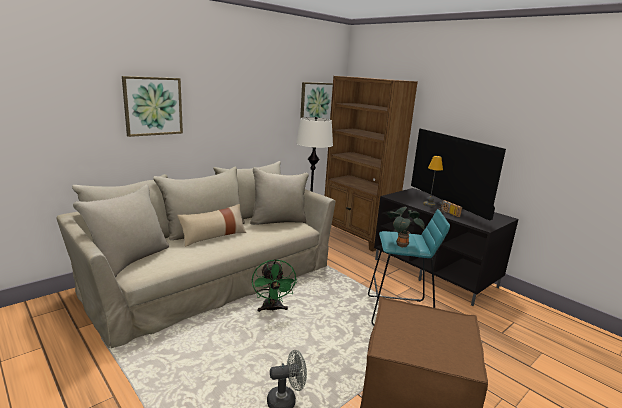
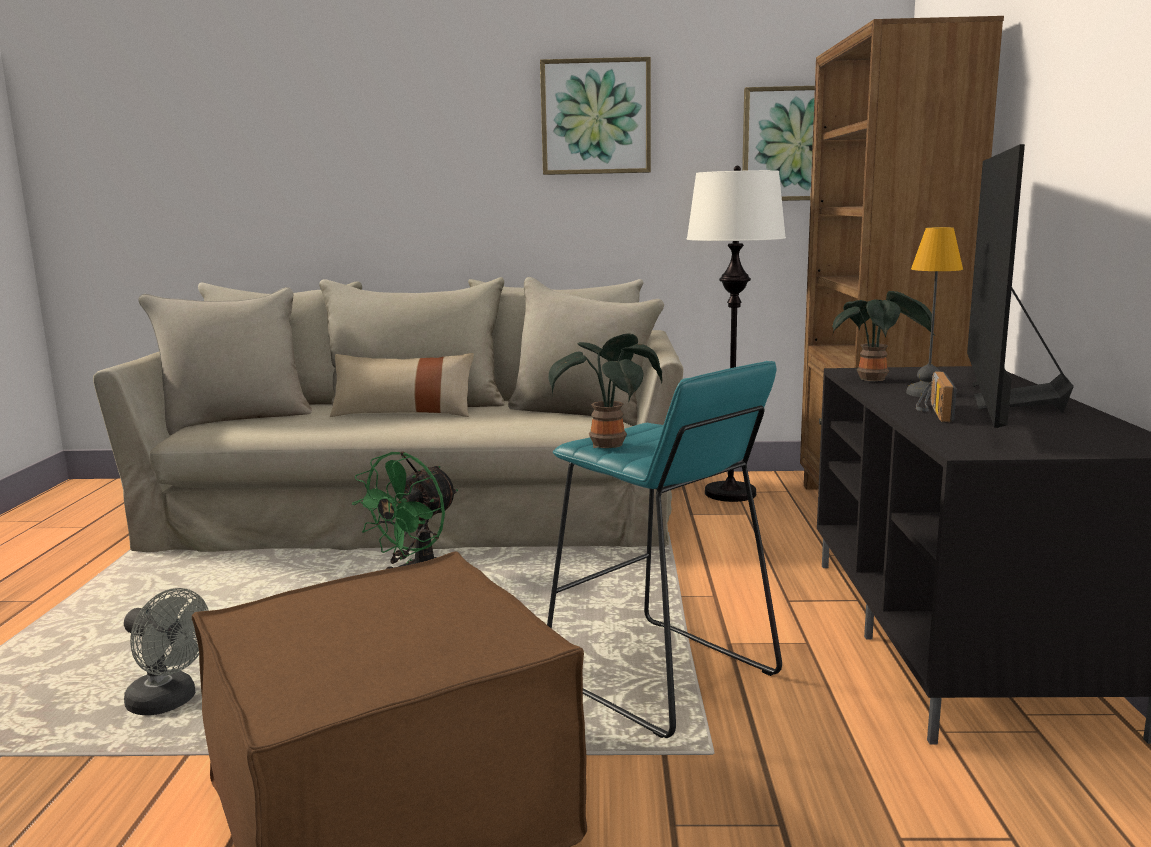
camera: 45 degrees right, 5 degrees down
picture [122,76,183,137] -> picture moved to [540,57,651,175]
none -> potted plant [832,291,935,381]

